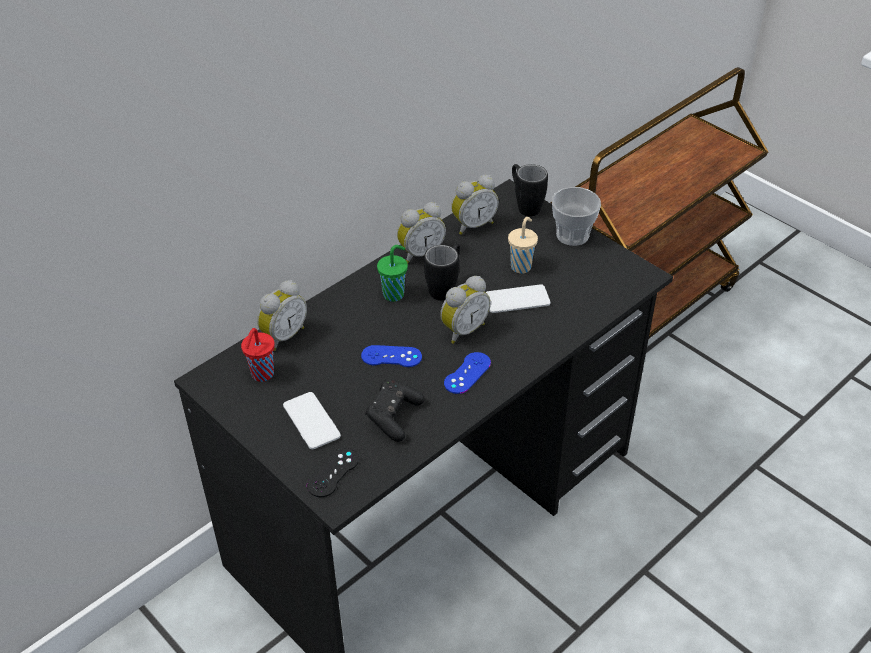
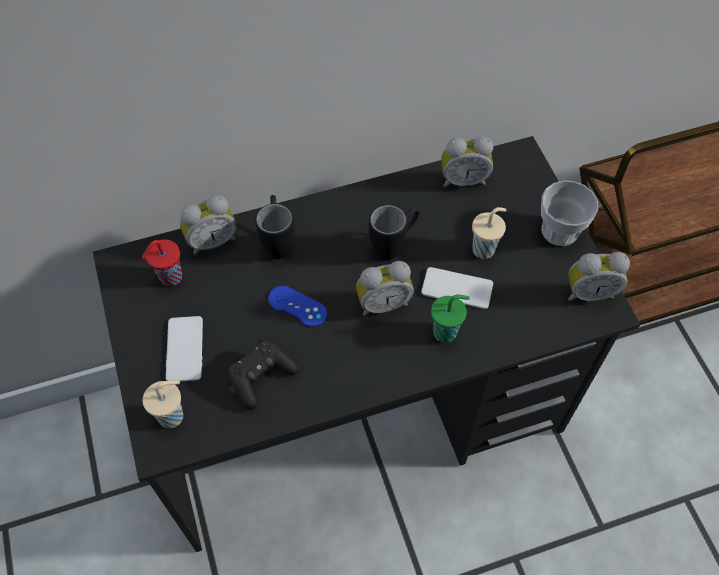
camera: 25 degrees right, 15 degrees up
black game controller [307,447,359,497] -> beige cup [143,380,183,428]
green cup [377,245,408,302] -> green cup moved to [431,294,470,343]
alarm clock [397,202,446,263] -> alarm clock moved to [568,252,630,301]
blue game controller [444,352,491,394] -> none
black mug [512,164,548,217] -> black mug moved to [255,195,295,259]

